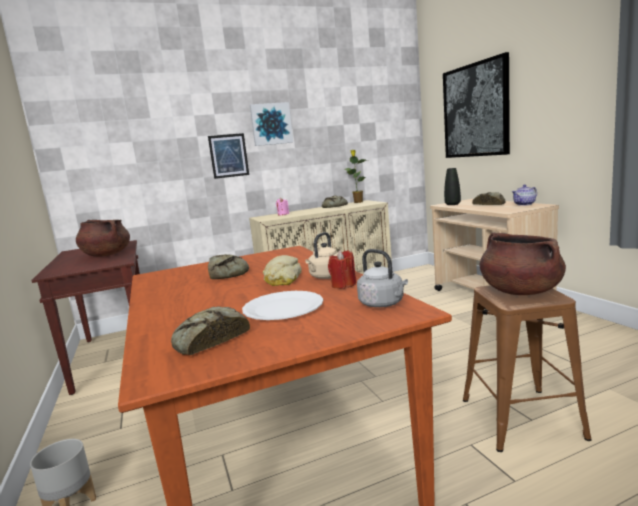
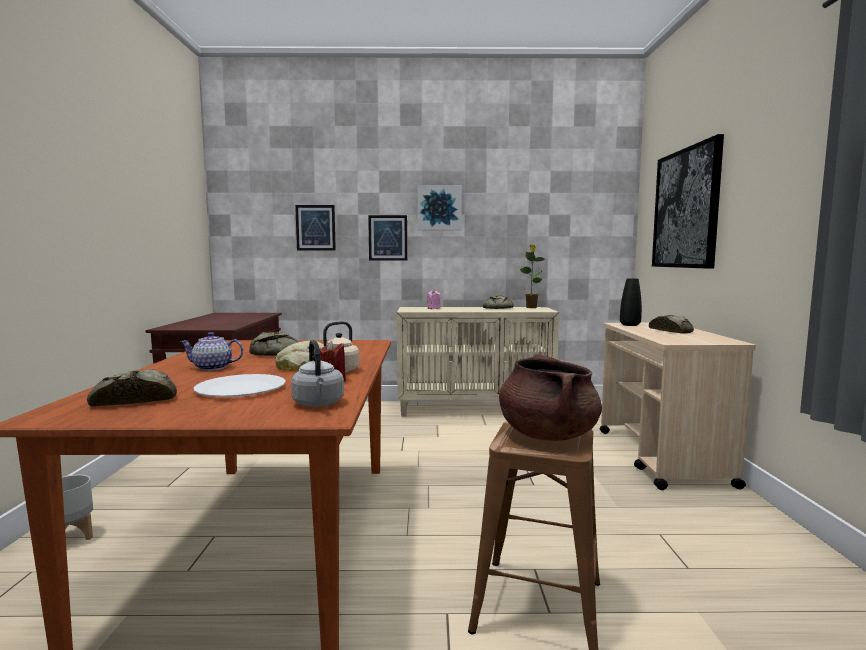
camera: 20 degrees right, 5 degrees down
brown cooking pot [76,220,130,257] -> none
teapot [512,184,537,206] -> teapot moved to [180,332,243,371]
none -> picture [295,205,336,251]

